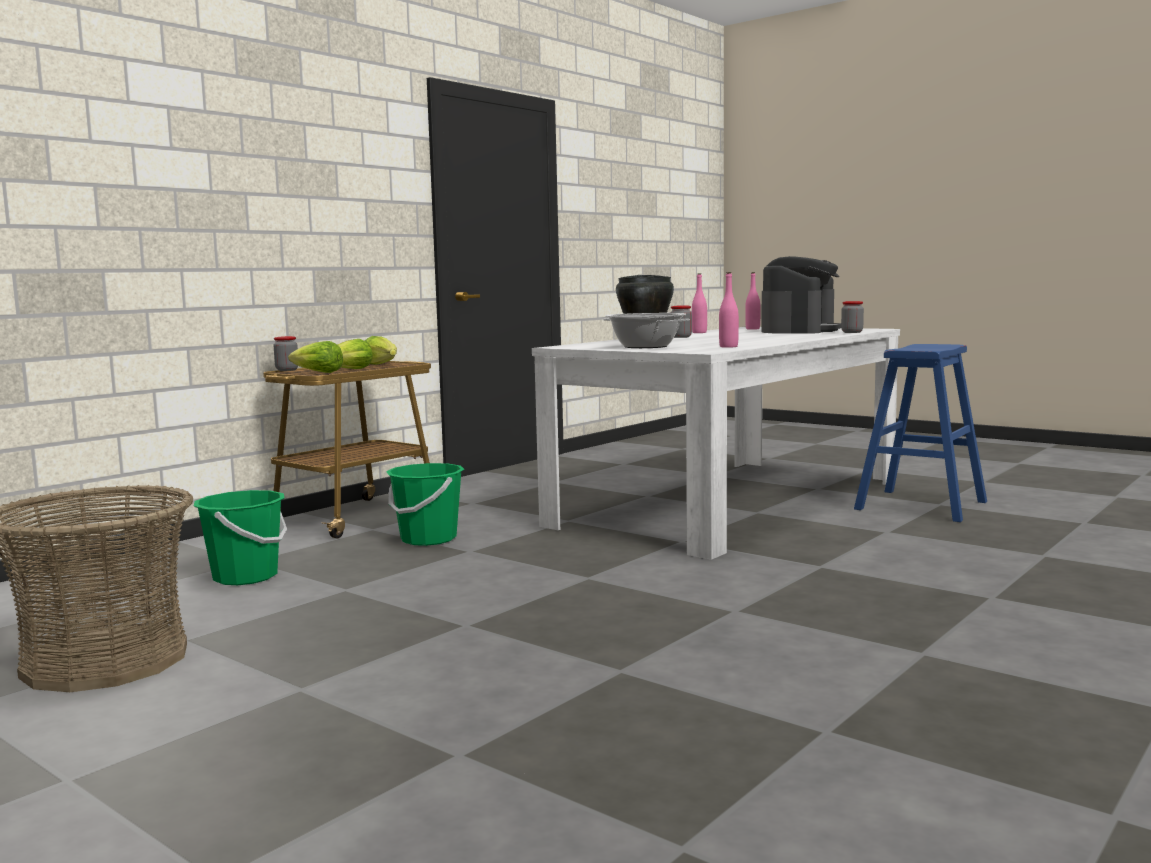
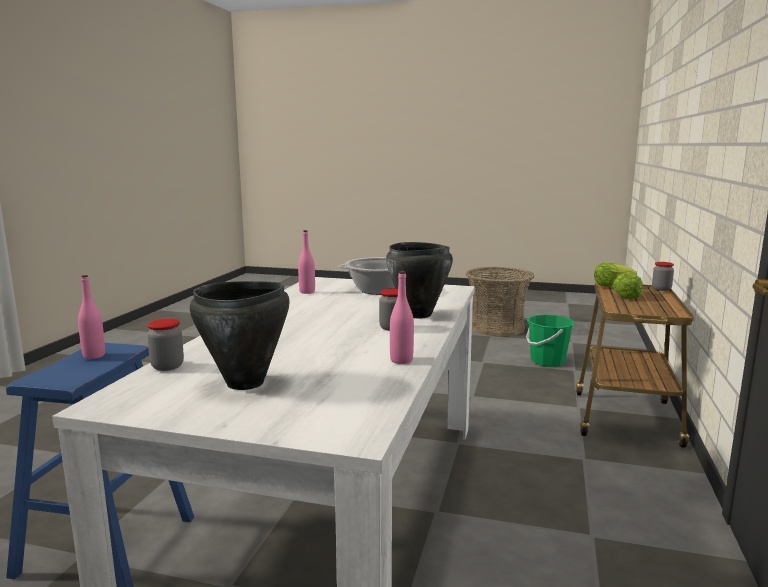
camera: 155 degrees right, 5 degrees up
lettuce [365,336,397,365] -> none
green bucket [386,463,464,546] -> none
pink bottle [745,272,760,330] -> pink bottle moved to [78,275,105,359]
coffee machine [761,256,841,334] -> black cooking pot [190,281,290,390]

